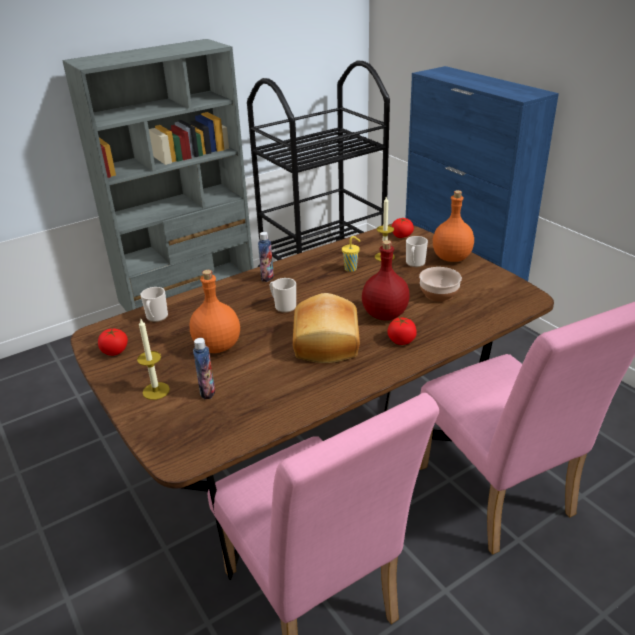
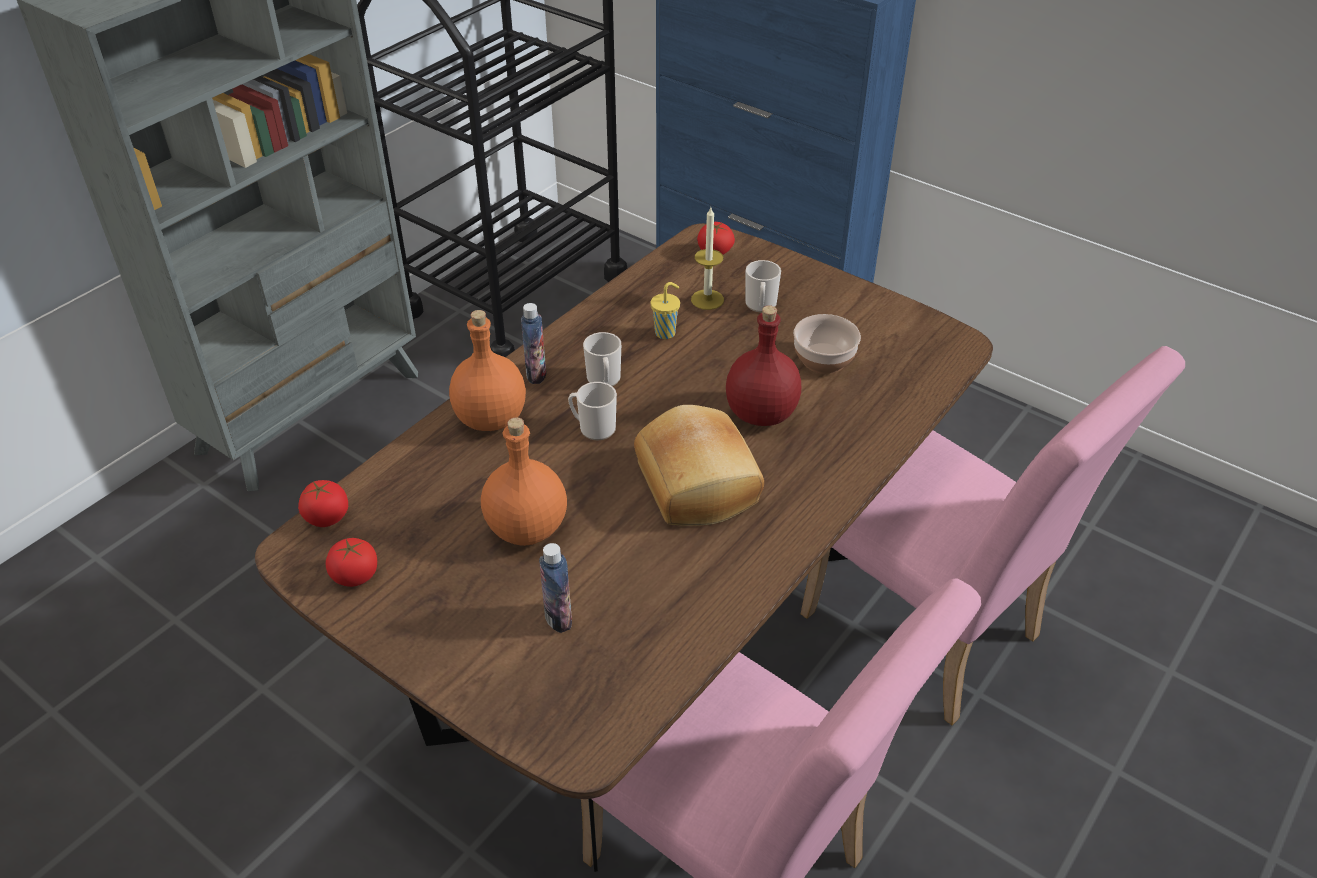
camera: 20 degrees left, 10 degrees up
candle [137,318,170,400] -> none
mug [141,287,168,322] -> mug moved to [583,332,621,386]
tomato [387,317,417,345] -> tomato moved to [298,480,348,527]
orange bottle [433,190,474,262] -> orange bottle moved to [449,310,526,431]

